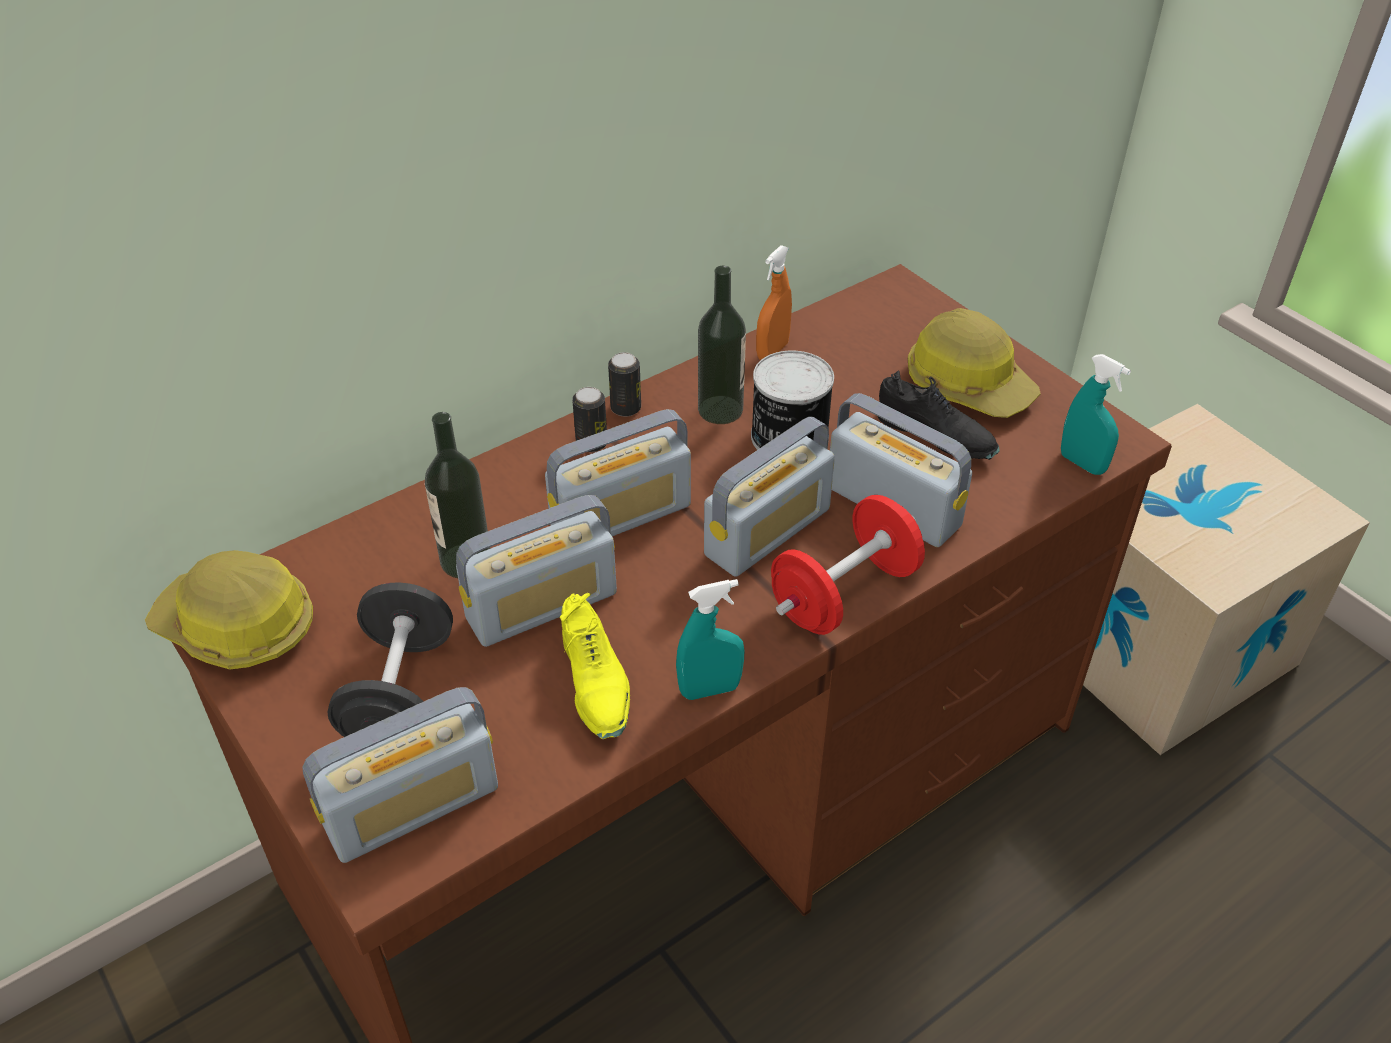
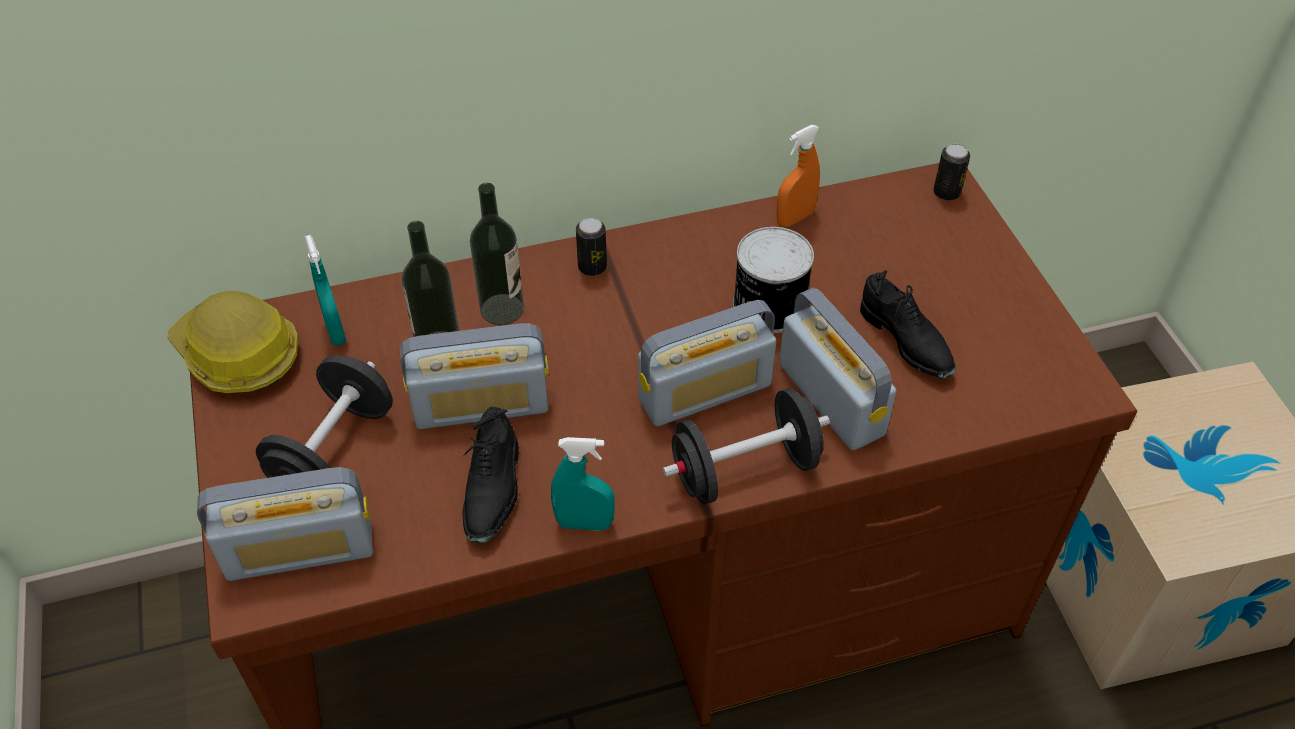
camera: 20 degrees right, 5 degrees up
radio [545,409,691,536] -> none
yellow shoe [560,593,630,739] -> black shoe [463,406,519,543]
can [608,352,641,417] -> can moved to [933,144,970,201]
bottle [698,266,746,424] -> bottle moved to [470,183,524,325]
red dumbbell [771,495,925,635] -> black dumbbell [663,388,830,504]
hard hat [908,308,1041,418] -> none
turquoise spray bottle [1061,354,1131,475] -> turquoise spray bottle moved to [305,235,346,346]

